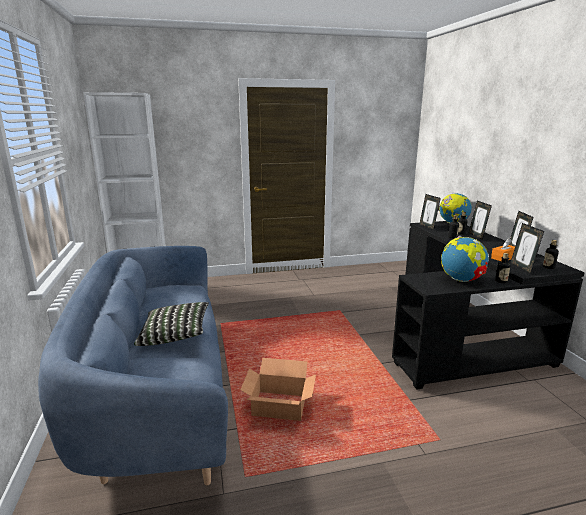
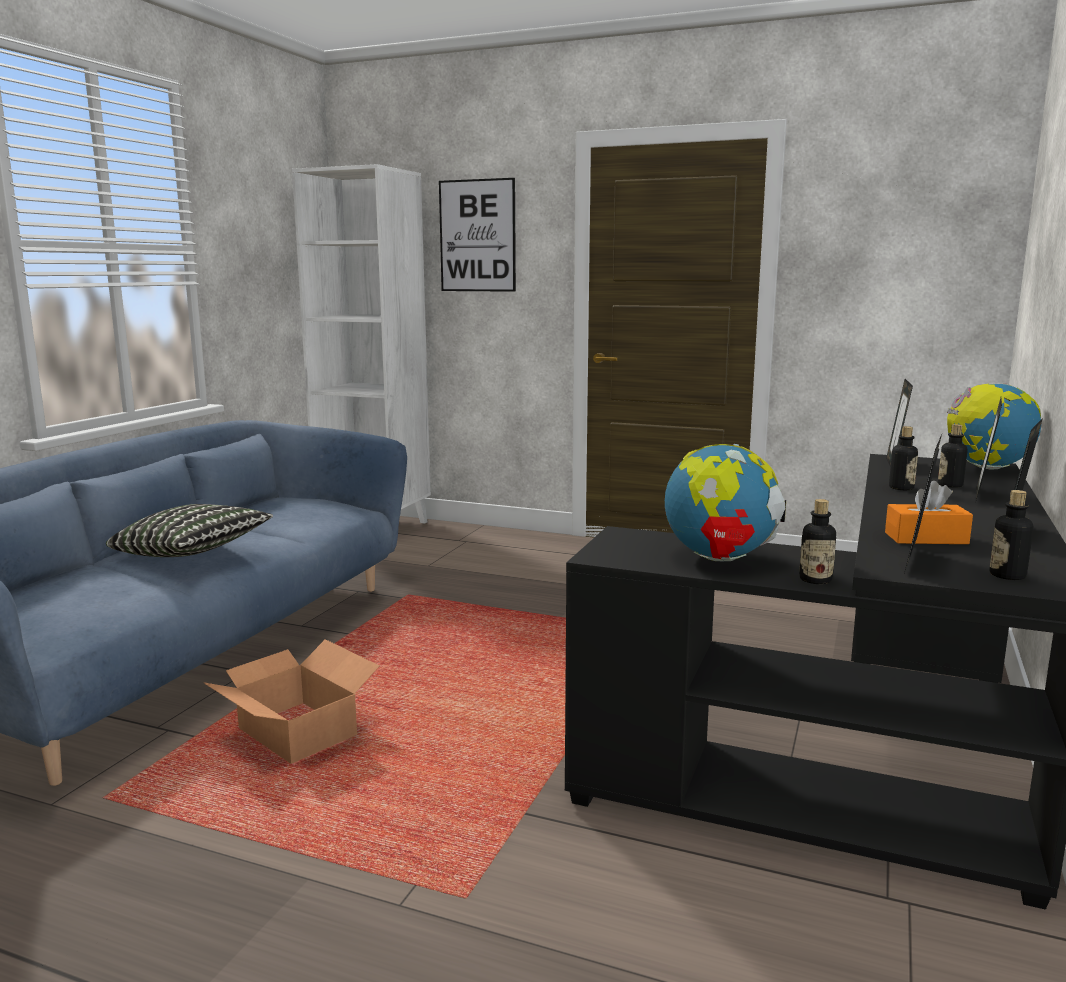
camera: 35 degrees right, 5 degrees down
none -> picture [439,178,516,292]

